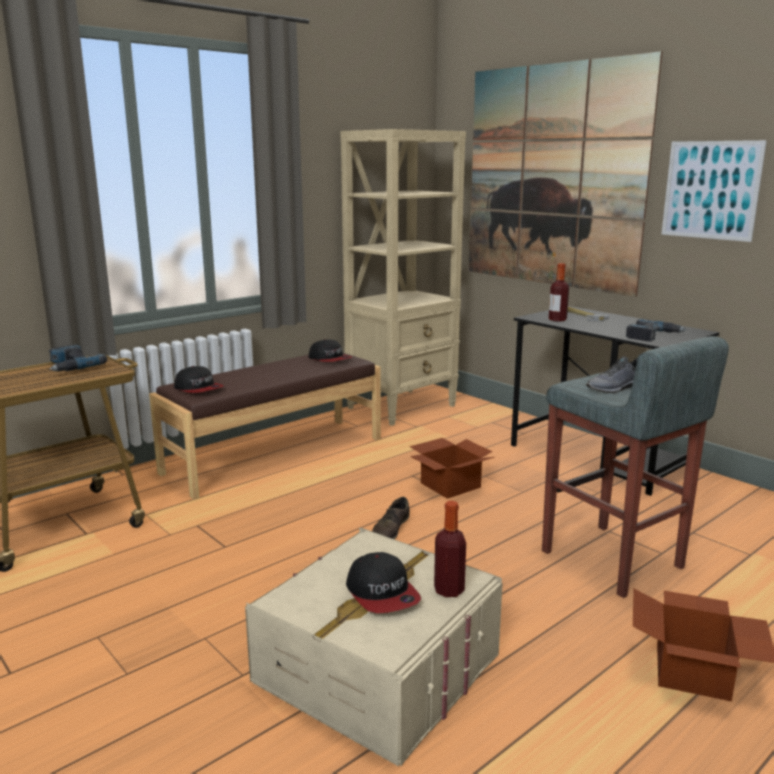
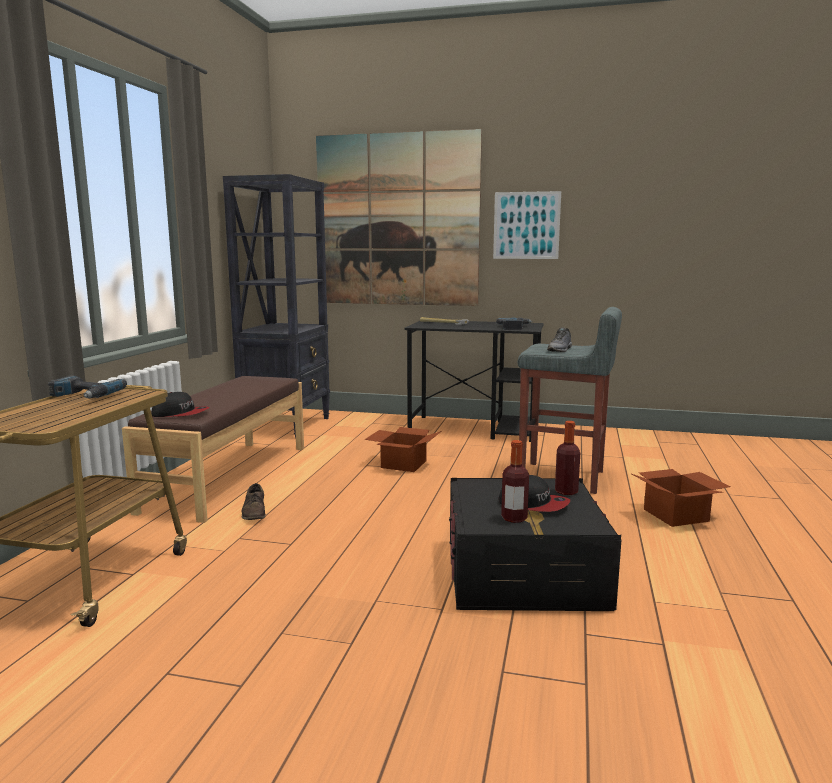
camera: 35 degrees left, 5 degrees down
beige storage box [245,528,503,766] -> black storage box [449,478,621,611]
cap [309,339,352,362] -> none
beige bookcase [341,129,466,426] -> black bookcase [223,174,330,439]
brown shoe [372,497,410,539] -> brown shoe moved to [242,483,266,520]
bottle [549,263,569,322] -> bottle moved to [501,440,529,523]

